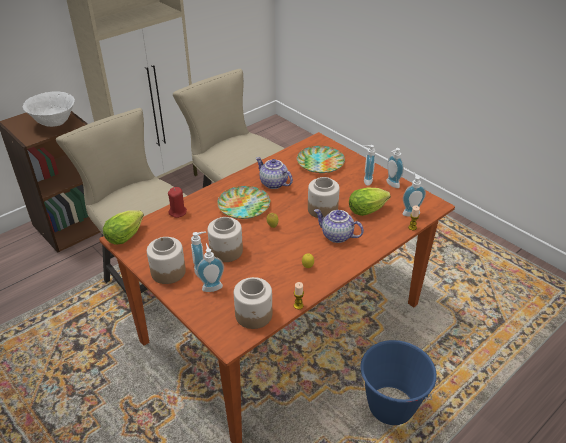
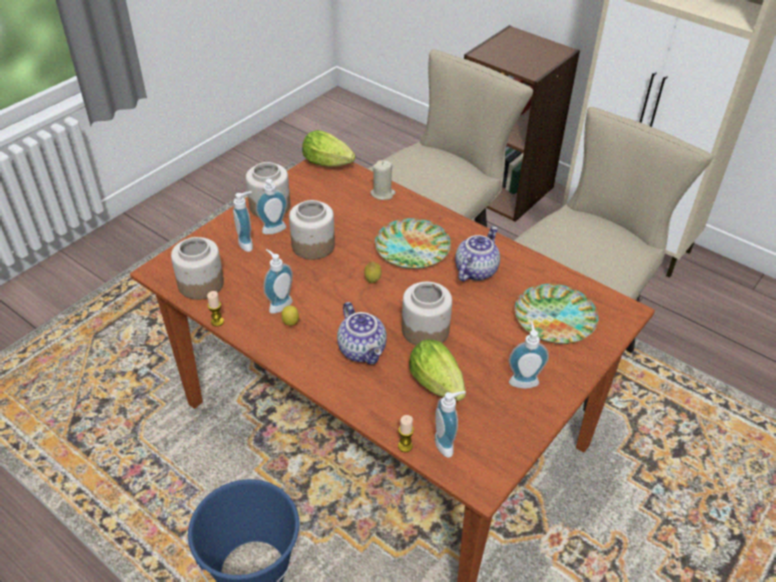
camera: 80 degrees right, 5 degrees up
white bowl [23,92,75,127] -> none
red candle [168,187,187,218] -> beige candle [370,160,396,200]
teapot [314,209,364,243] -> teapot turned 135 degrees clockwise [337,302,387,364]
soap dispenser [386,148,404,188] -> soap dispenser moved to [263,249,293,314]

